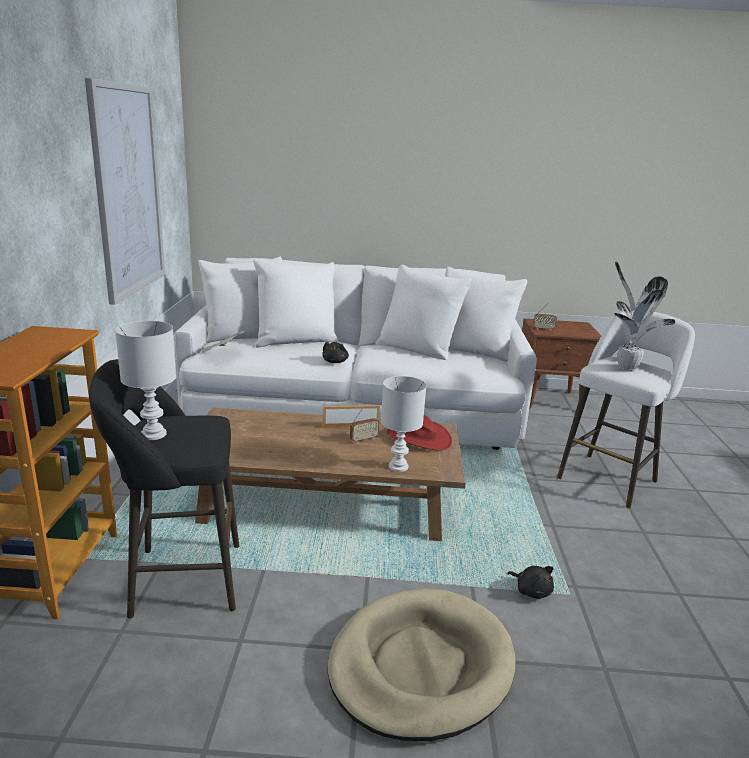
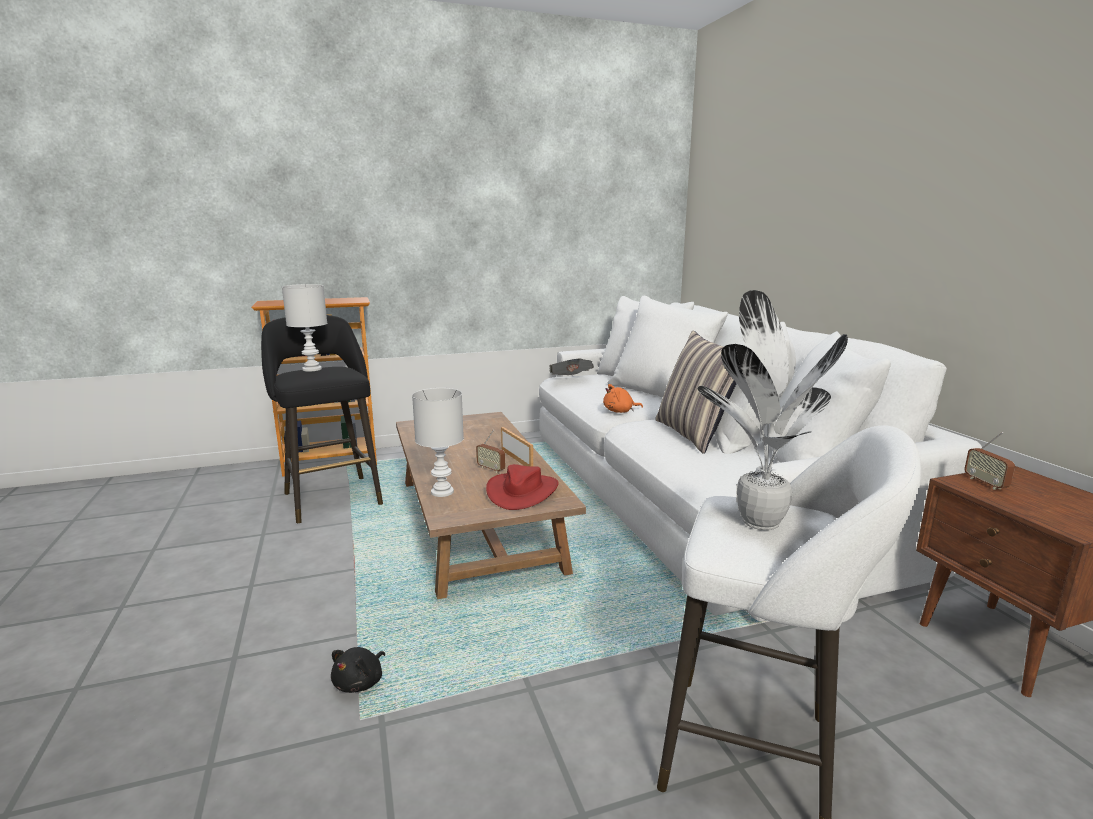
camera: 70 degrees right, 5 degrees down
picture [85,78,165,305] -> none
black plush toy [322,342,349,363] -> orange plush toy [603,384,643,413]
beige dog bed [328,589,516,741] -> none
none -> pillow [655,330,737,454]

